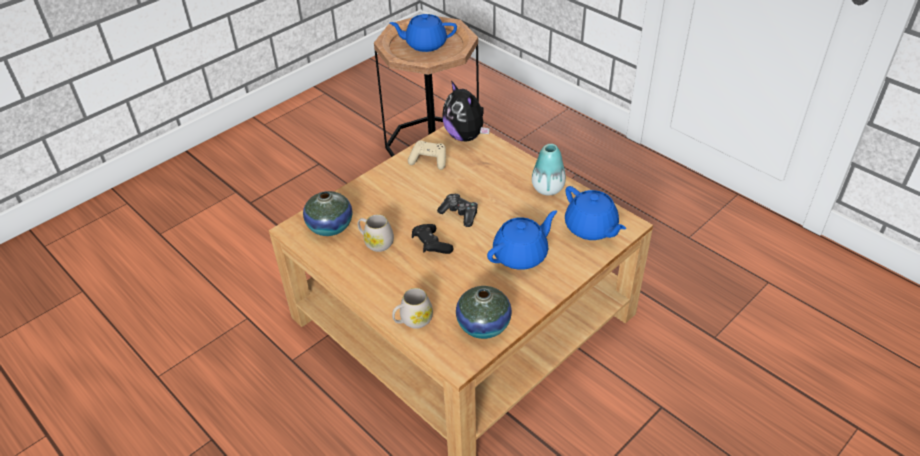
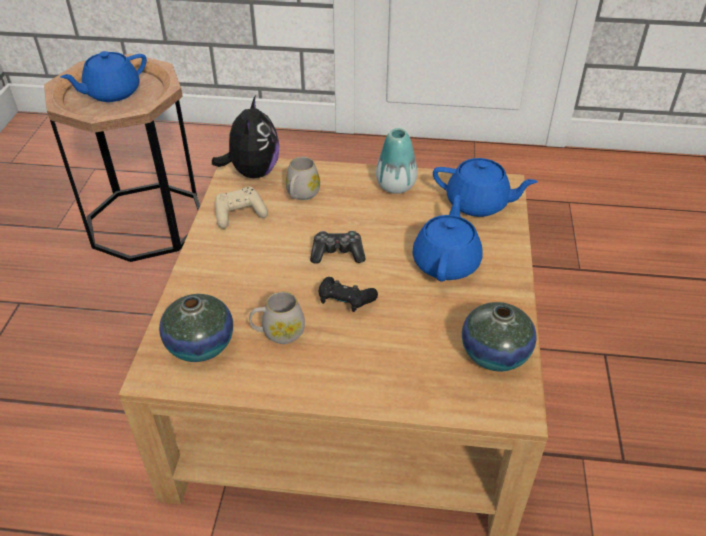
camera: 40 degrees left, 0 degrees up
white mug [392,288,433,329] -> white mug moved to [286,157,320,200]
plush toy [442,81,490,141] -> plush toy turned 105 degrees counterclockwise [212,95,279,178]

